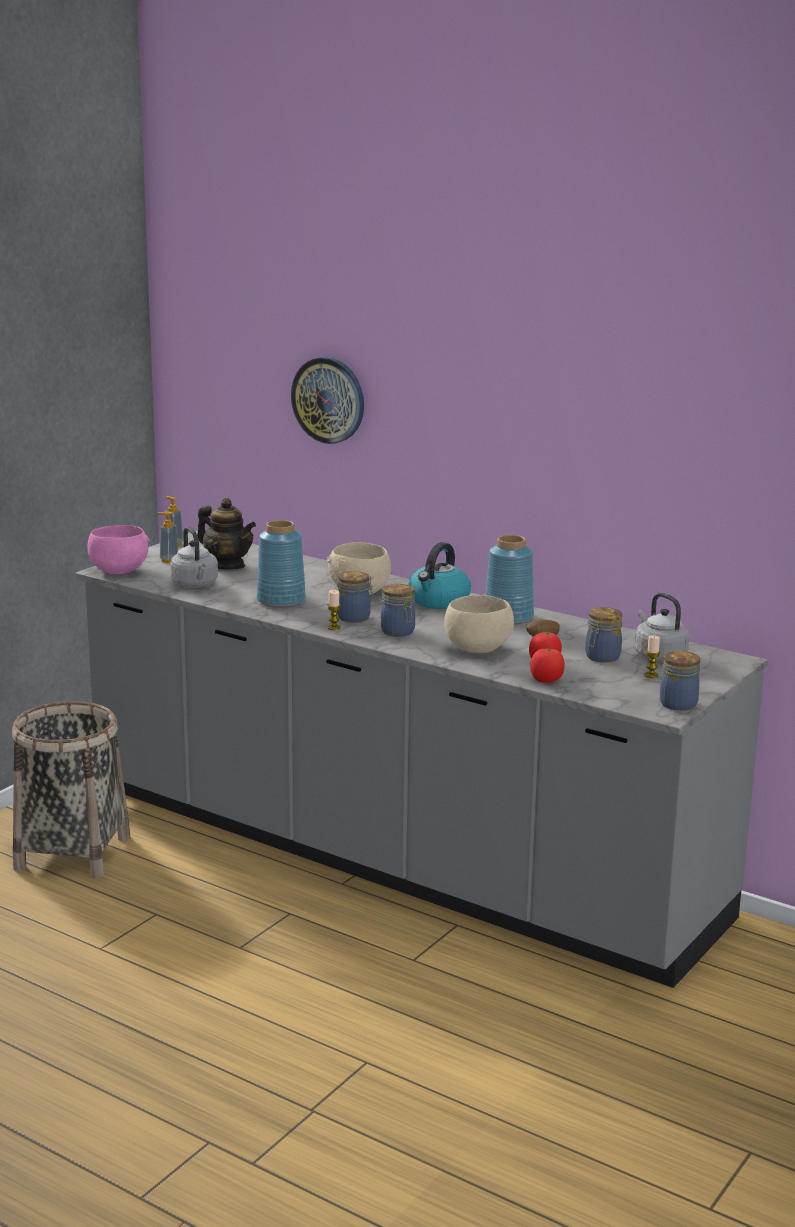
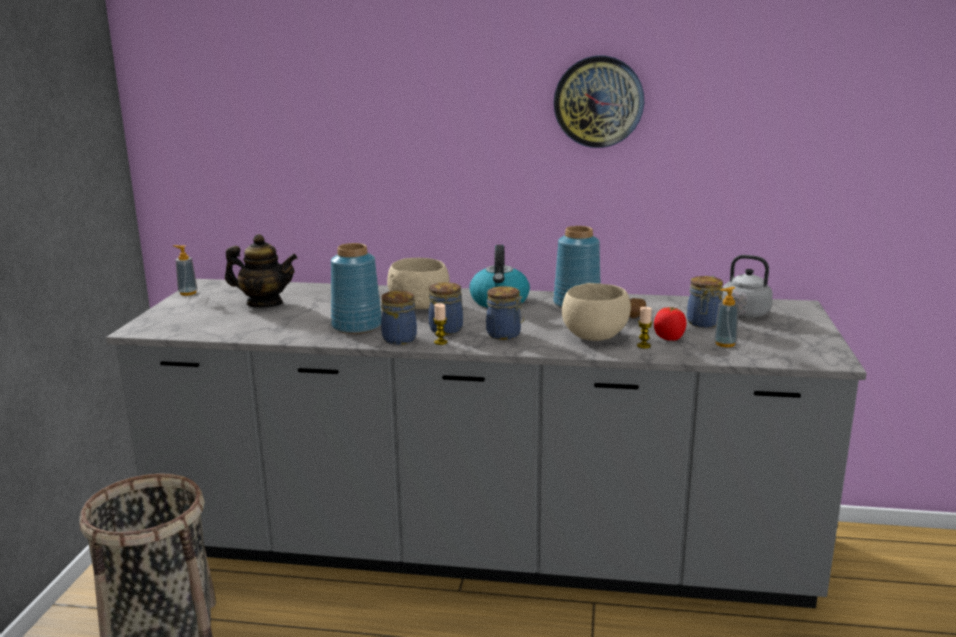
camera: 25 degrees left, 0 degrees up
pink bowl [87,525,150,574] -> none
soap dispenser [158,512,178,563] -> soap dispenser moved to [714,287,739,347]
grey kettle [170,527,218,588] -> none
wall clock [291,357,364,444] -> wall clock moved to [554,56,644,148]
tomato [530,648,565,683] -> none
candle [644,635,660,678] -> candle moved to [637,307,652,349]
jar [660,651,700,711] -> jar moved to [381,291,417,345]

